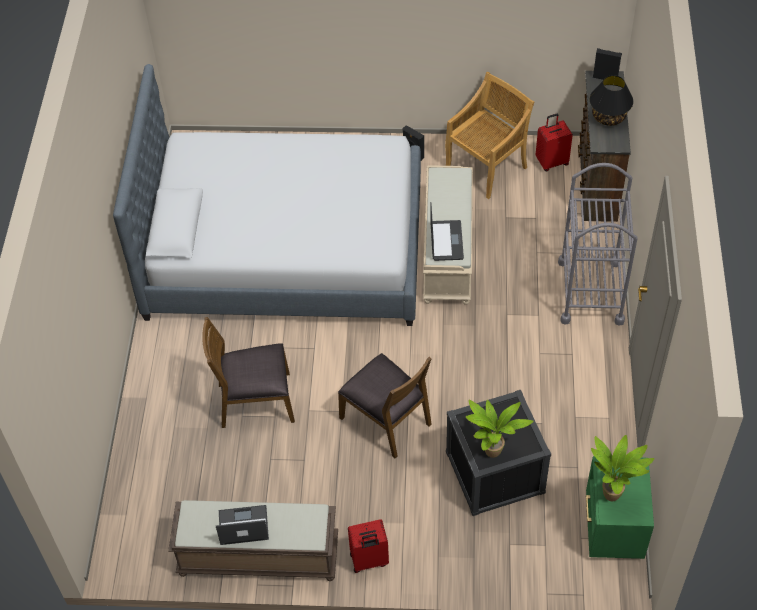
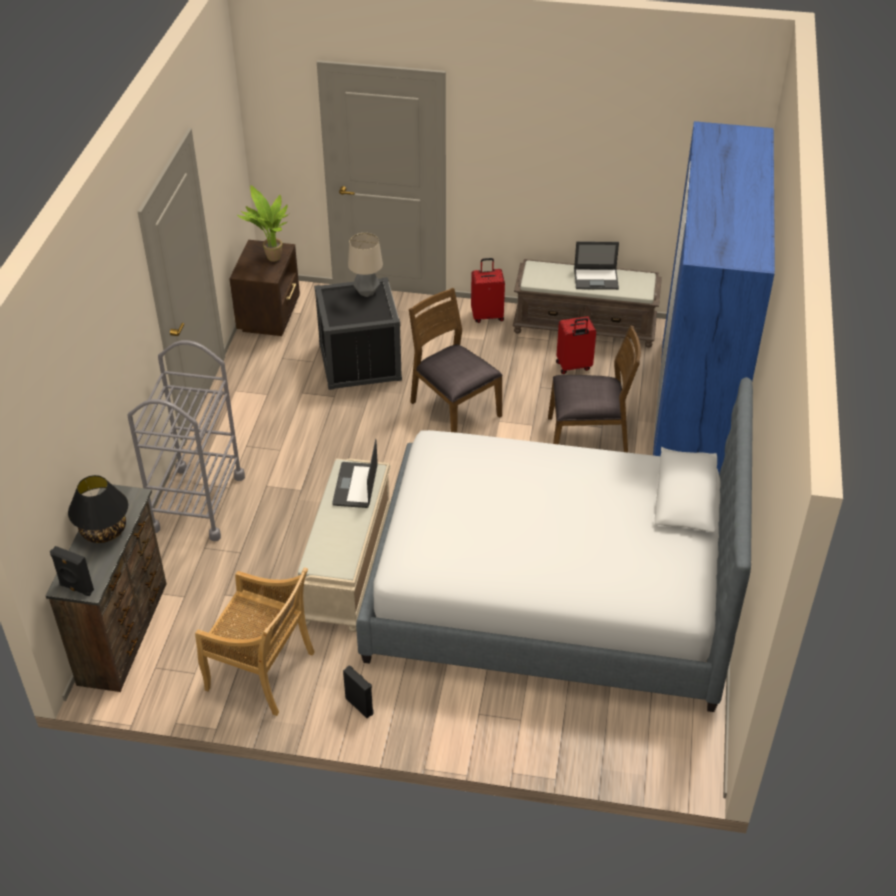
camera: 175 degrees left, 10 degrees down
beige chair [445,72,534,199] -> beige chair turned 120 degrees counterclockwise [195,567,315,716]
potted plant [466,400,534,458] -> table lamp [348,233,383,297]
red suitcase [536,114,573,171] -> red suitcase moved to [556,316,596,374]
green nightstand [586,456,654,559] -> brown nightstand [229,240,300,336]
none -> blue wardrobe [653,121,775,475]

